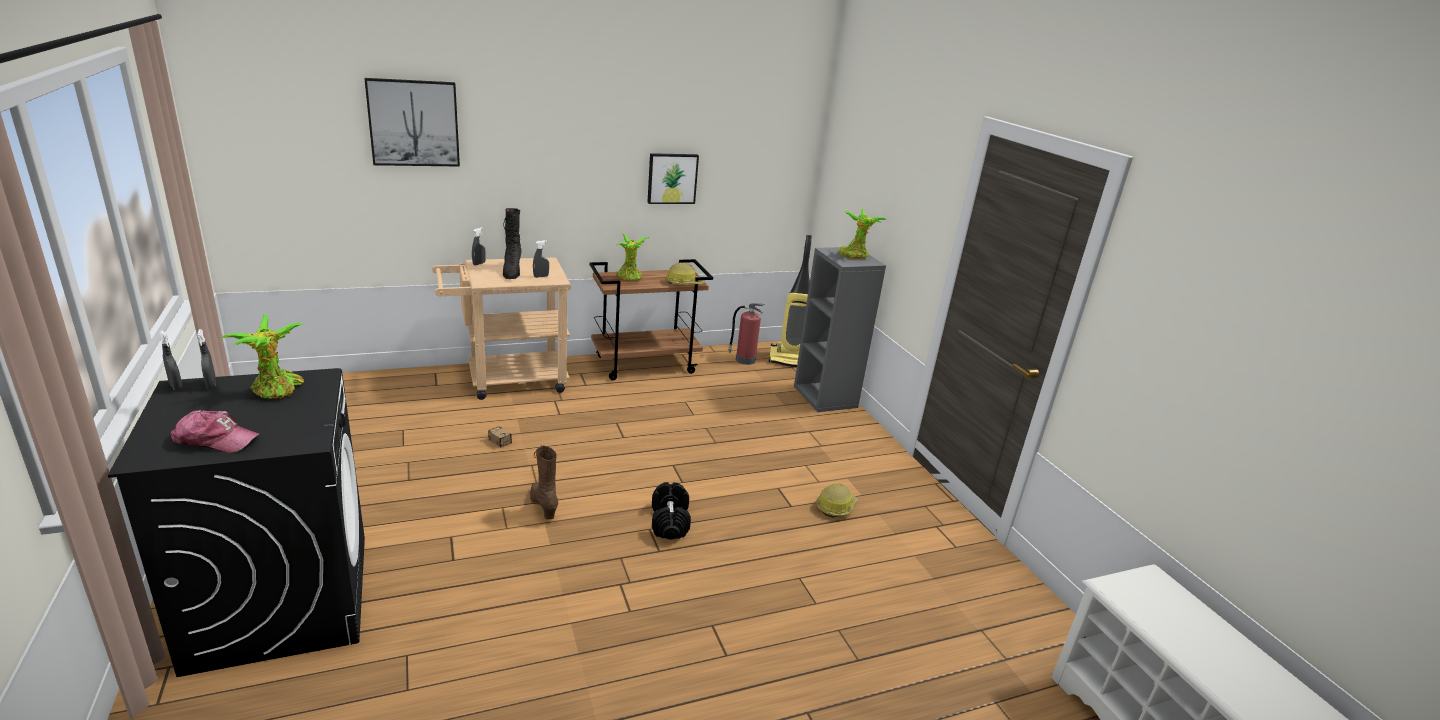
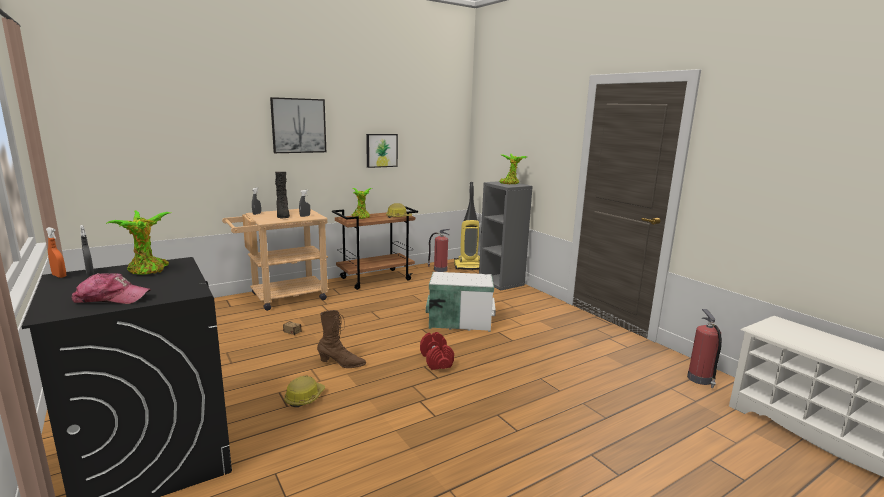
camera: 10 degrees left, 10 degrees down
grey spray bottle [159,330,183,391] -> orange spray bottle [46,227,66,278]
picture [365,78,460,167] -> picture moved to [270,97,326,153]
brown boot [530,445,558,520] -> brown boot turned 135 degrees clockwise [317,310,366,368]
black dumbbell [652,482,691,540] -> red dumbbell [420,332,454,370]
hard hat [816,484,858,517] -> hard hat moved to [284,375,325,407]
none -> white storage box [426,272,496,332]
none -> fire extinguisher [687,309,722,388]

